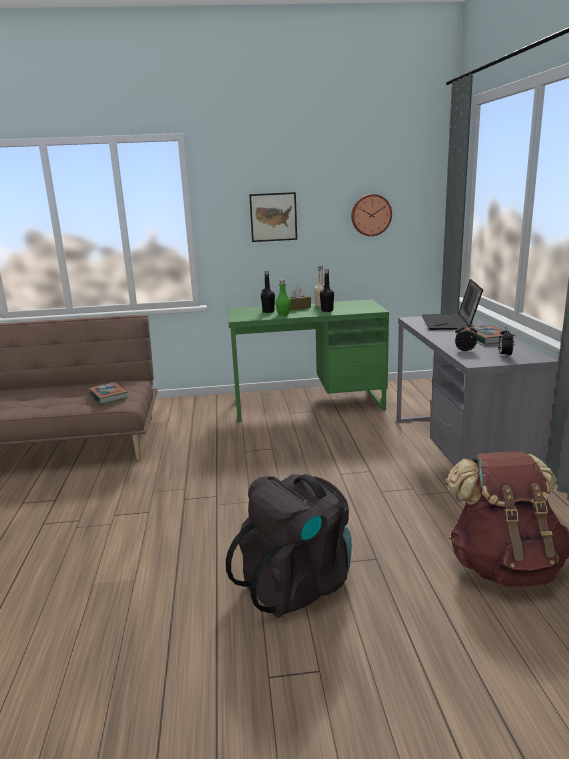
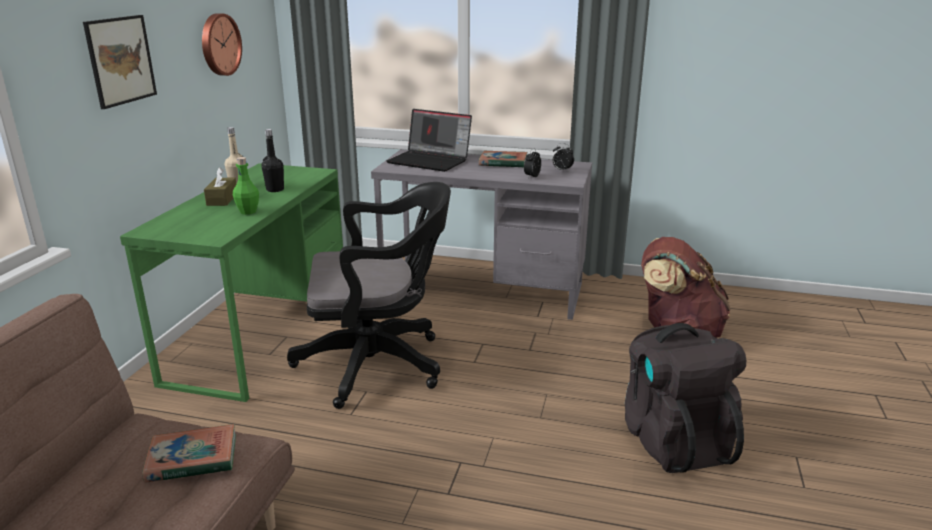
camera: 70 degrees left, 5 degrees up
black bottle [261,270,275,313] -> none
none -> black office chair [287,182,451,409]

